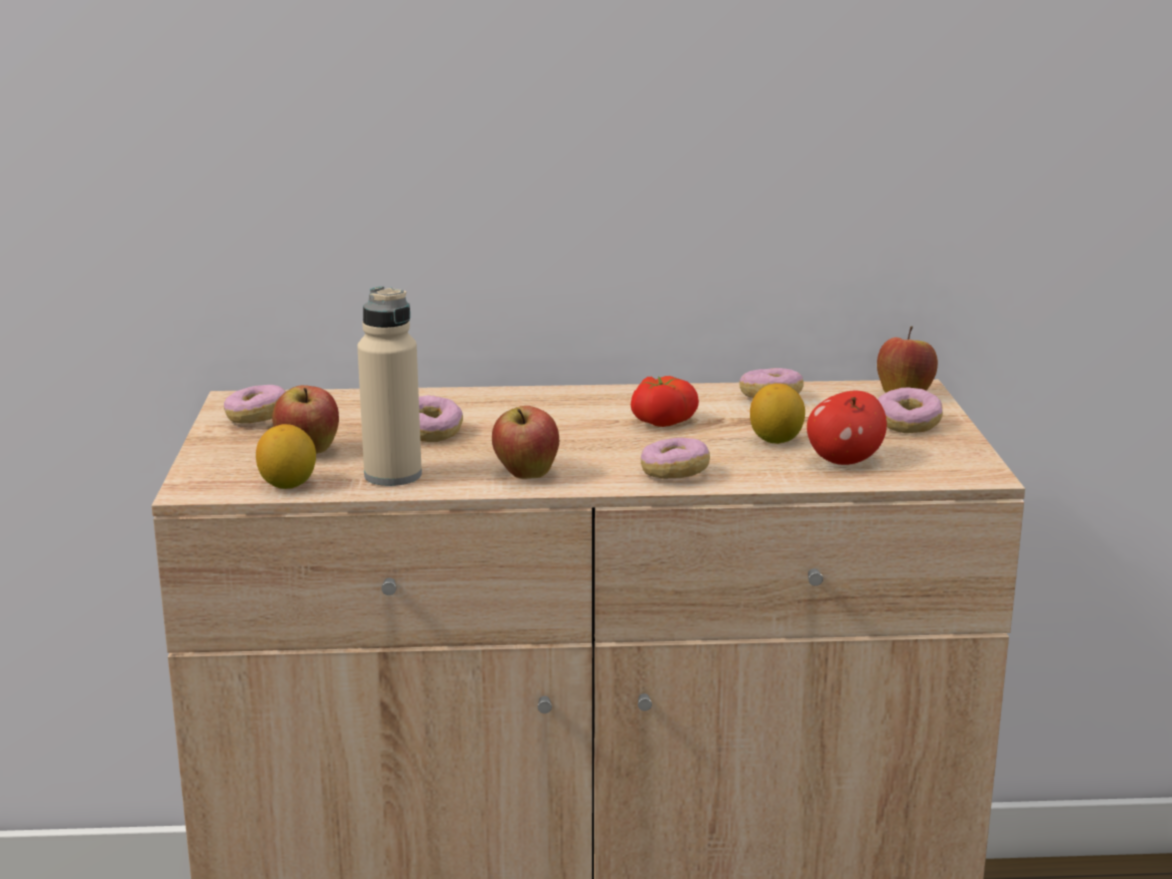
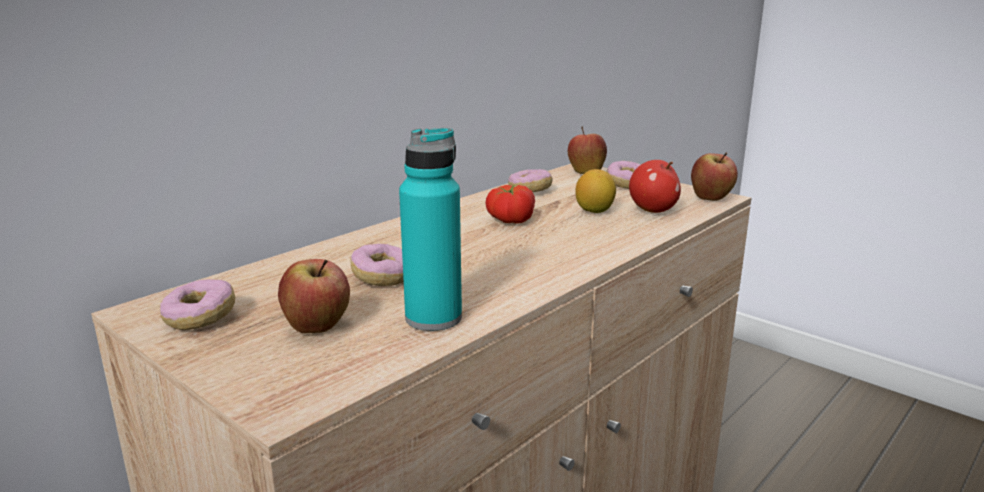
camera: 45 degrees left, 0 degrees up
lemon [256,424,316,489] -> none
beige bottle [357,286,422,486] -> turquoise bottle [399,128,462,331]
apple [492,406,559,479] -> apple moved to [691,153,738,201]
donut [641,438,710,479] -> none

